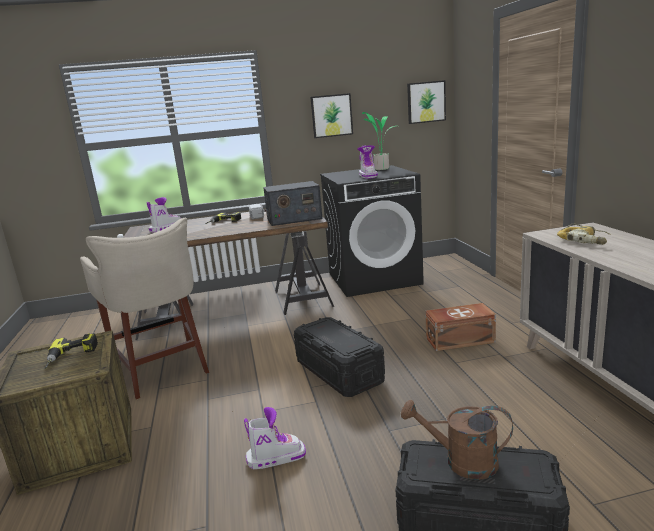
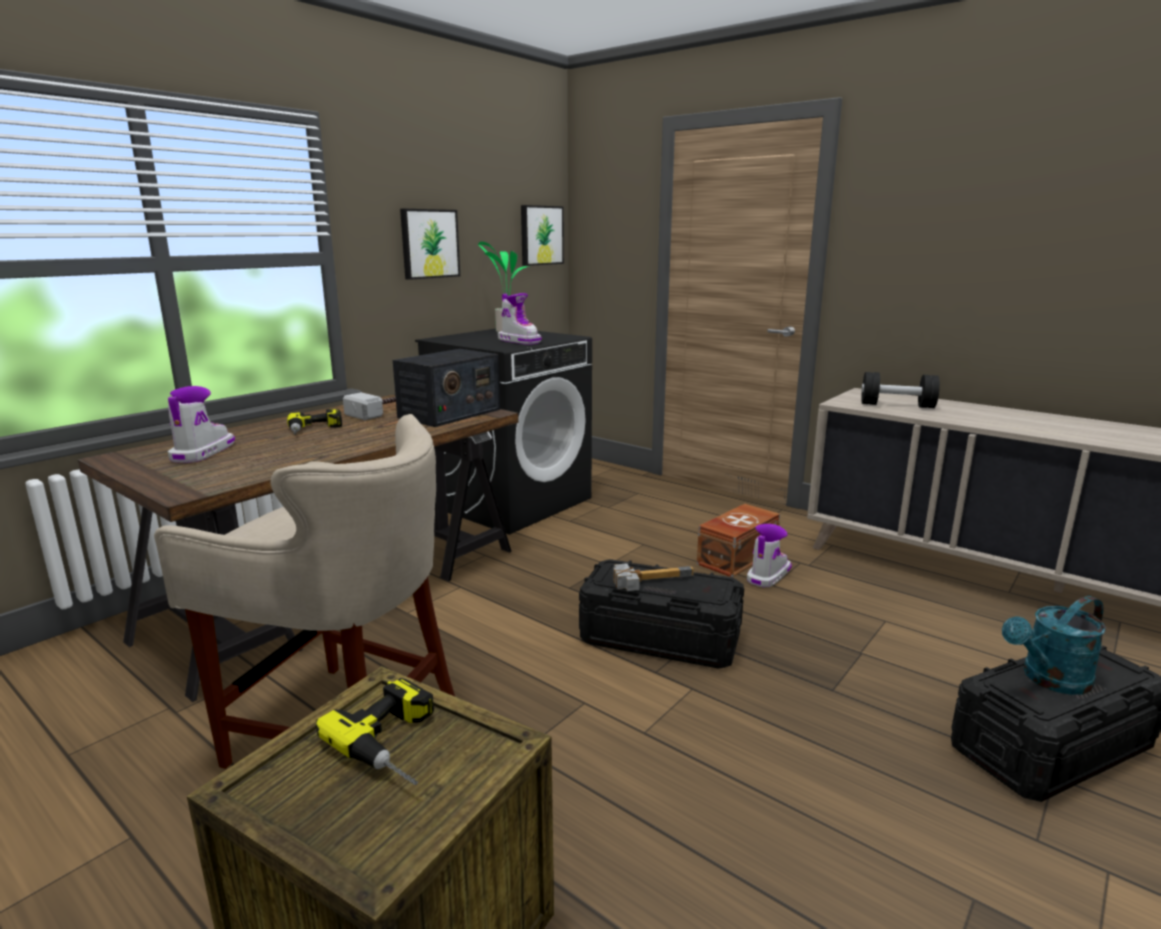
camera: 40 degrees left, 0 degrees up
boot [244,407,306,469] -> boot moved to [747,524,792,587]
brown watering can [401,400,513,480] -> turquoise watering can [1002,596,1106,695]
power drill [557,223,610,245] -> black dumbbell [861,372,940,408]
none -> hammer [613,563,694,591]

